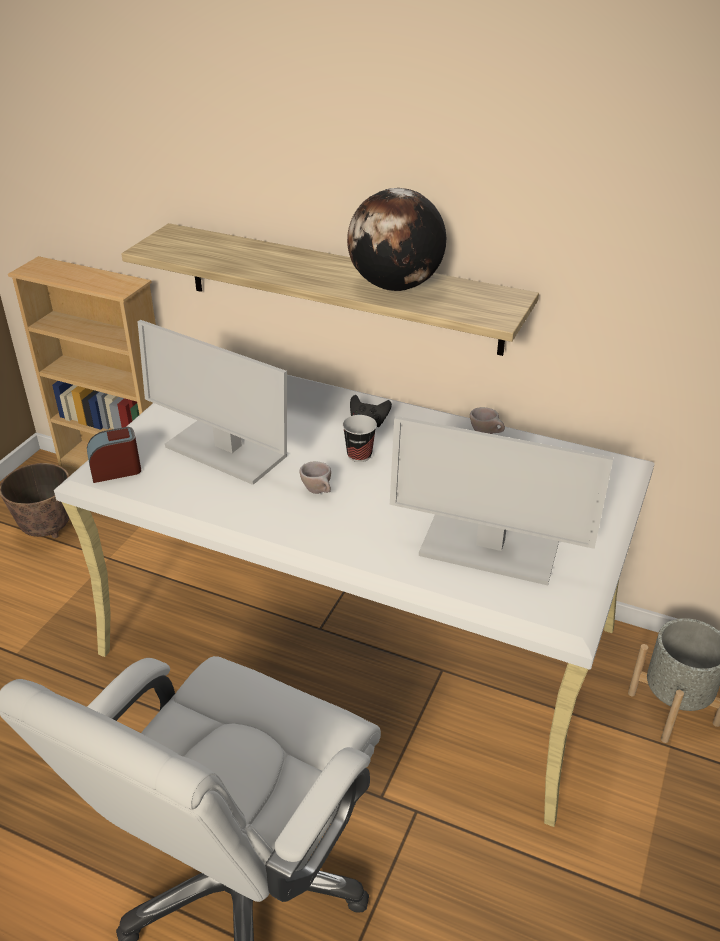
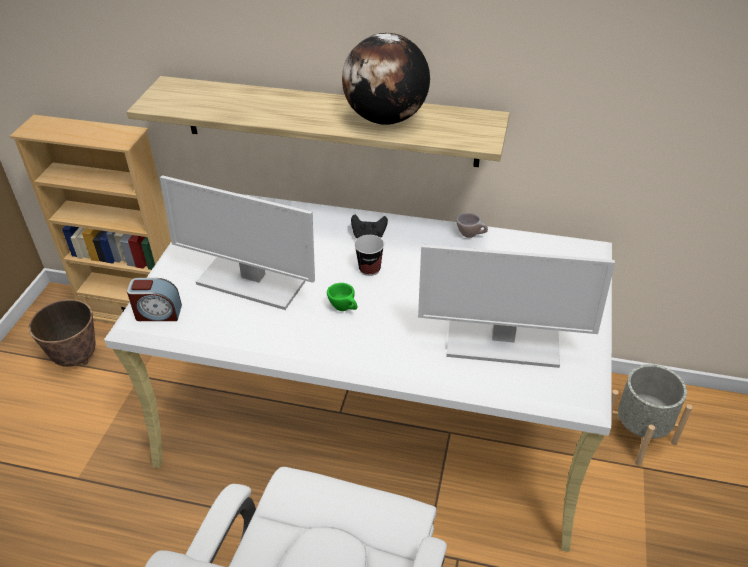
camera: 10 degrees left, 5 degrees up
alarm clock [87,427,141,483] -> alarm clock turned 150 degrees counterclockwise [127,278,182,321]
beige cup [300,462,331,494] -> green cup [327,283,357,311]

